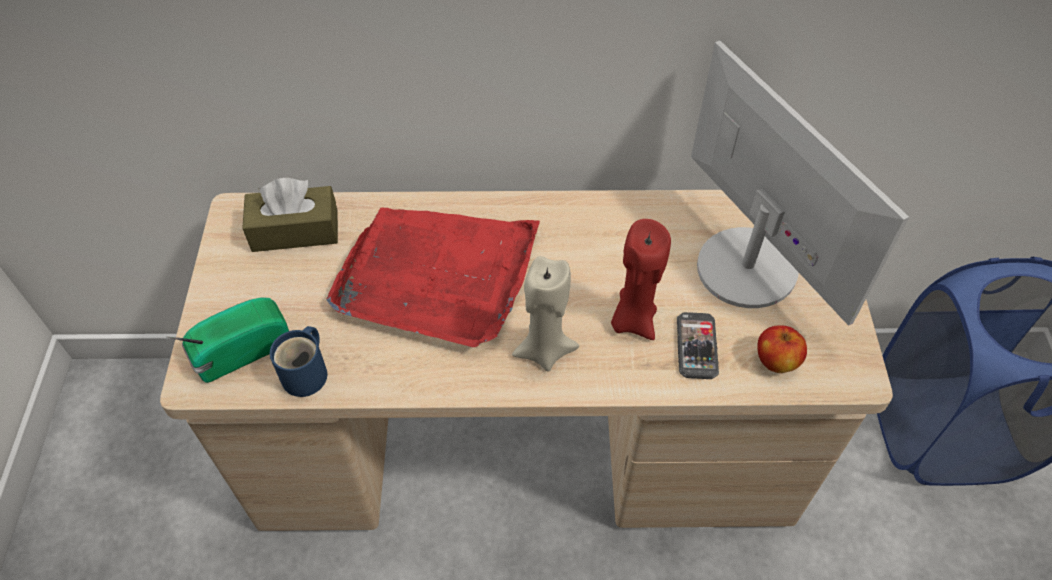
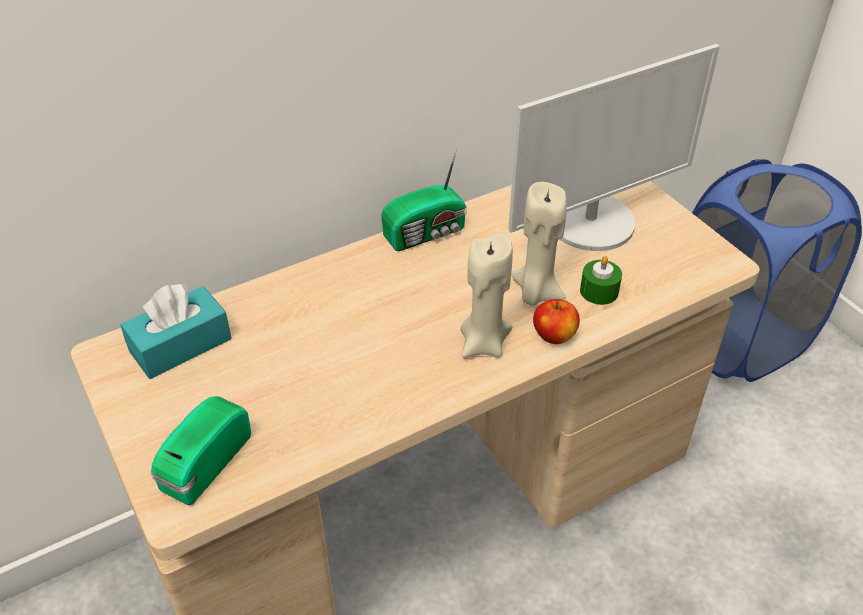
camera: 30 degrees left, 10 degrees down
brown tissue box [242,178,338,252] -> turquoise tissue box [120,284,232,379]
blue mug [270,326,327,397] -> none
red tray [326,207,540,347] -> none
red candle [611,219,671,340] -> beige candle [512,182,567,306]
phone [677,312,719,379] -> green candle [580,256,622,305]
monitor [691,41,909,326] -> monitor turned 120 degrees clockwise [508,44,720,251]
apple [757,325,807,373] -> apple moved to [533,299,580,344]
none -> radio [381,146,467,251]

